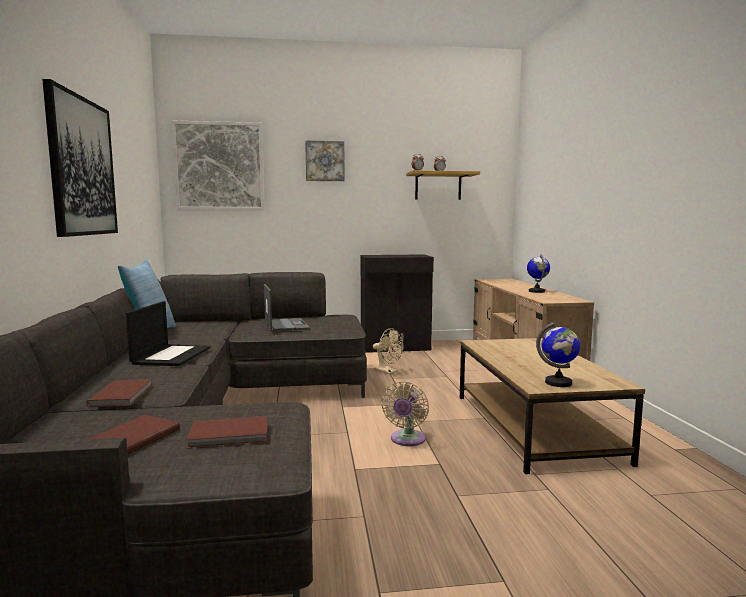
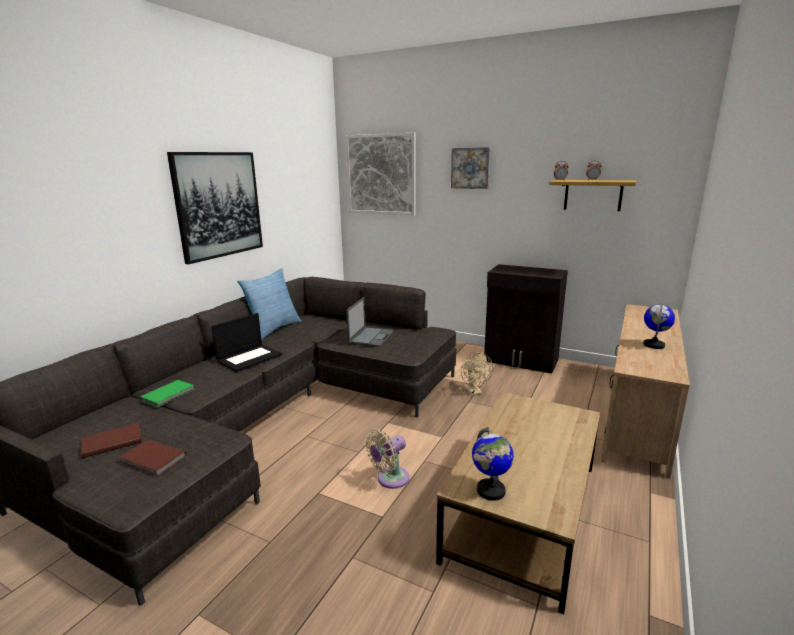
camera: 35 degrees right, 10 degrees up
brown book [87,379,152,407] -> green book [140,380,195,408]

